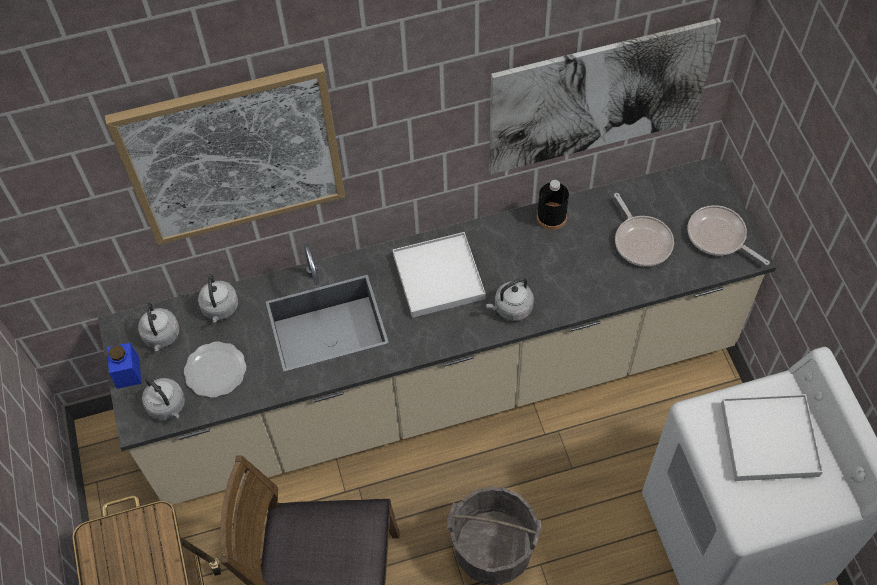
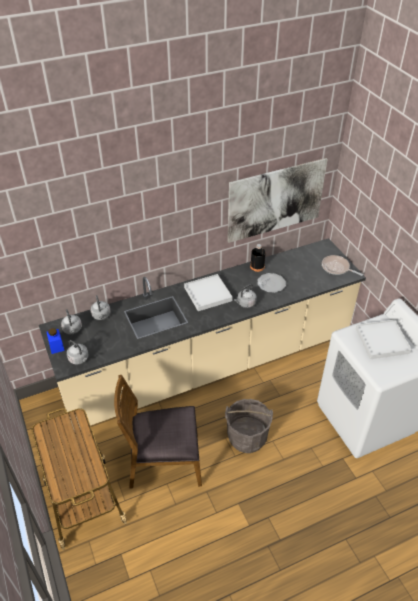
camera: 10 degrees left, 15 degrees down
picture [105,63,345,245] -> none
plate [184,341,246,398] -> plate moved to [257,273,286,293]
frying pan [614,193,674,267] -> none

